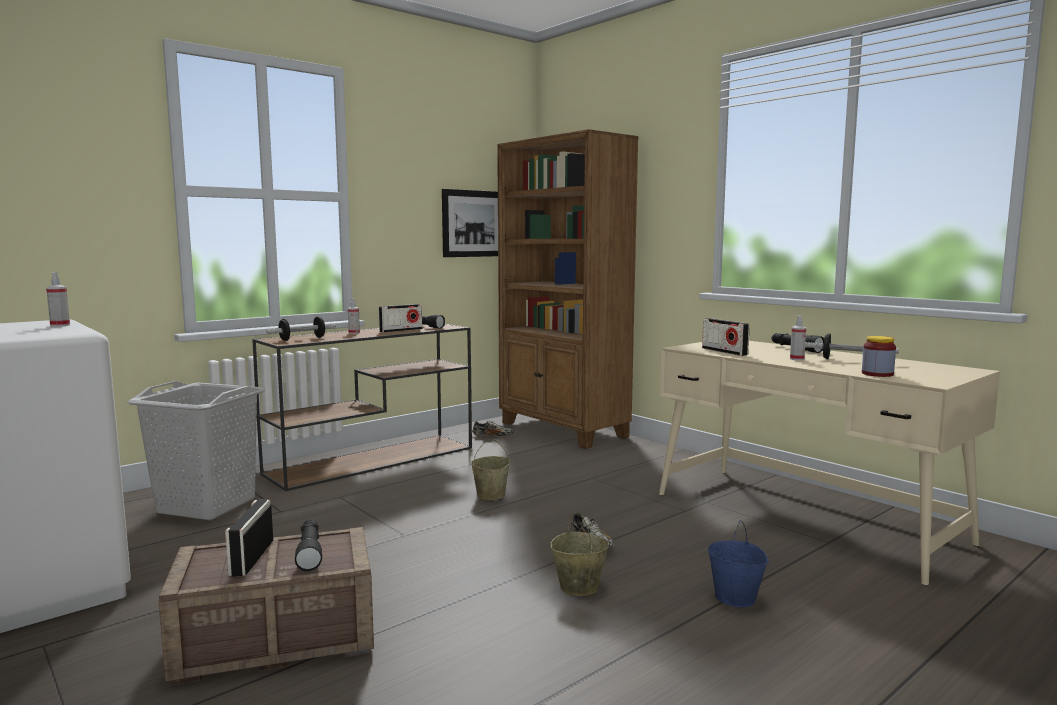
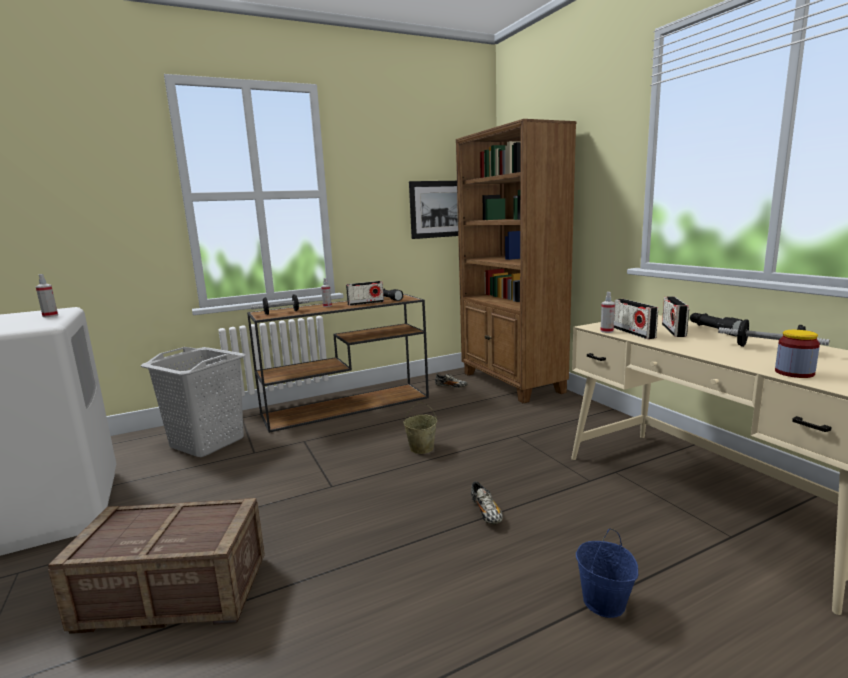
camera: 15 degrees right, 5 degrees up
radio [225,499,273,576] -> radio moved to [662,296,689,337]
black flashlight [295,520,322,572] -> none
beige bucket [551,512,609,596] -> none
spray bottle [790,315,806,360] -> spray bottle moved to [600,292,615,333]

